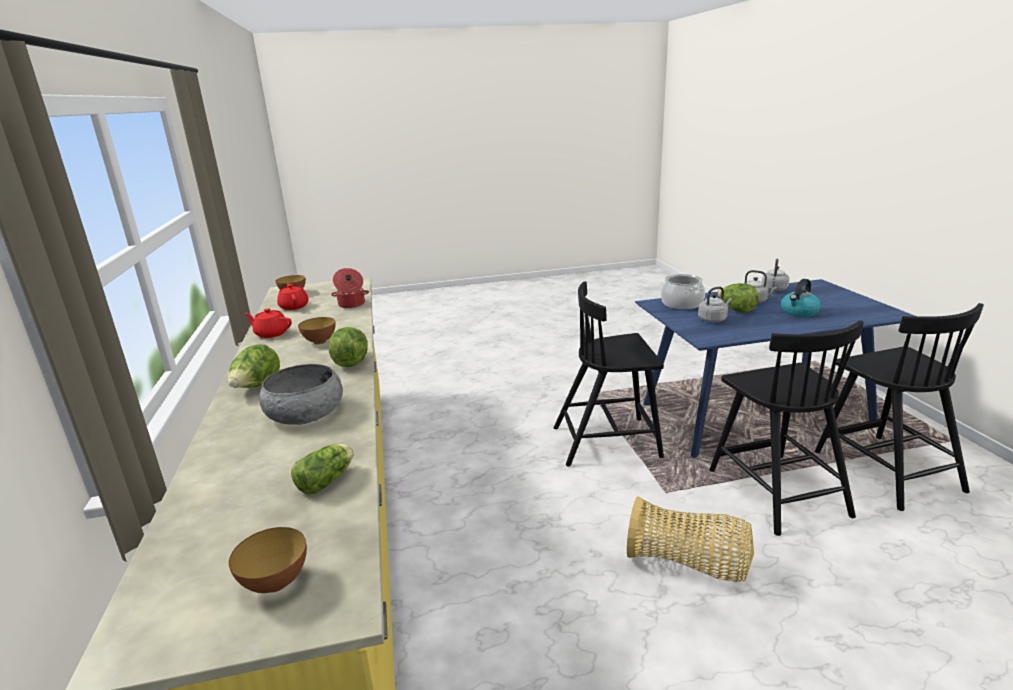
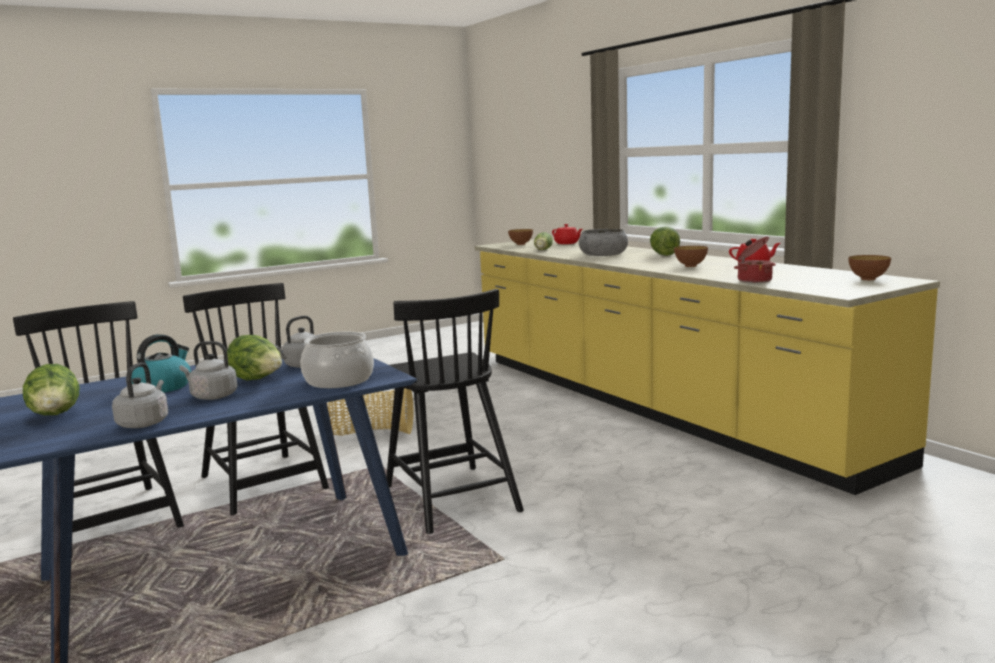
camera: 160 degrees right, 10 degrees down
red teapot [277,283,309,310] -> red teapot moved to [552,224,582,244]
lettuce [329,327,368,367] -> lettuce moved to [23,364,80,415]
black chair [554,282,664,466] -> black chair turned 90 degrees clockwise [386,289,524,534]

